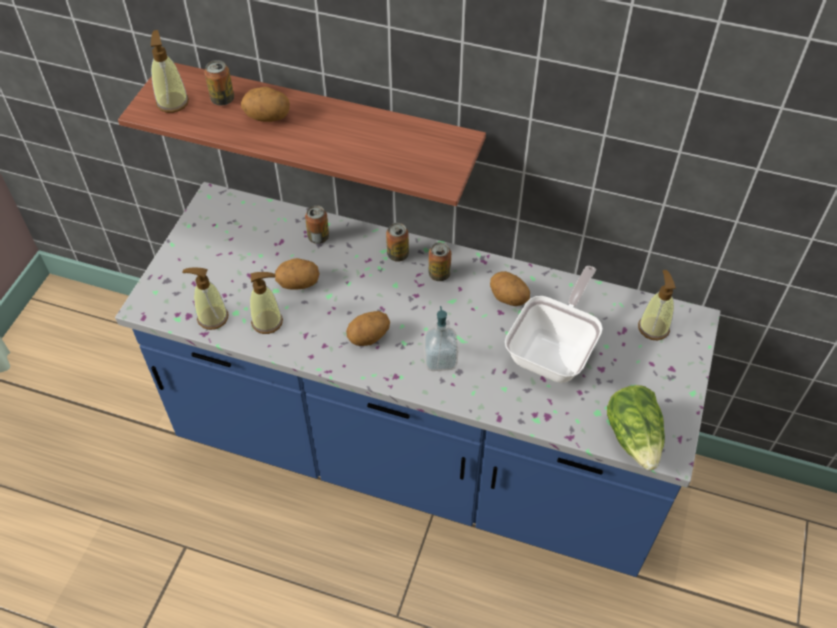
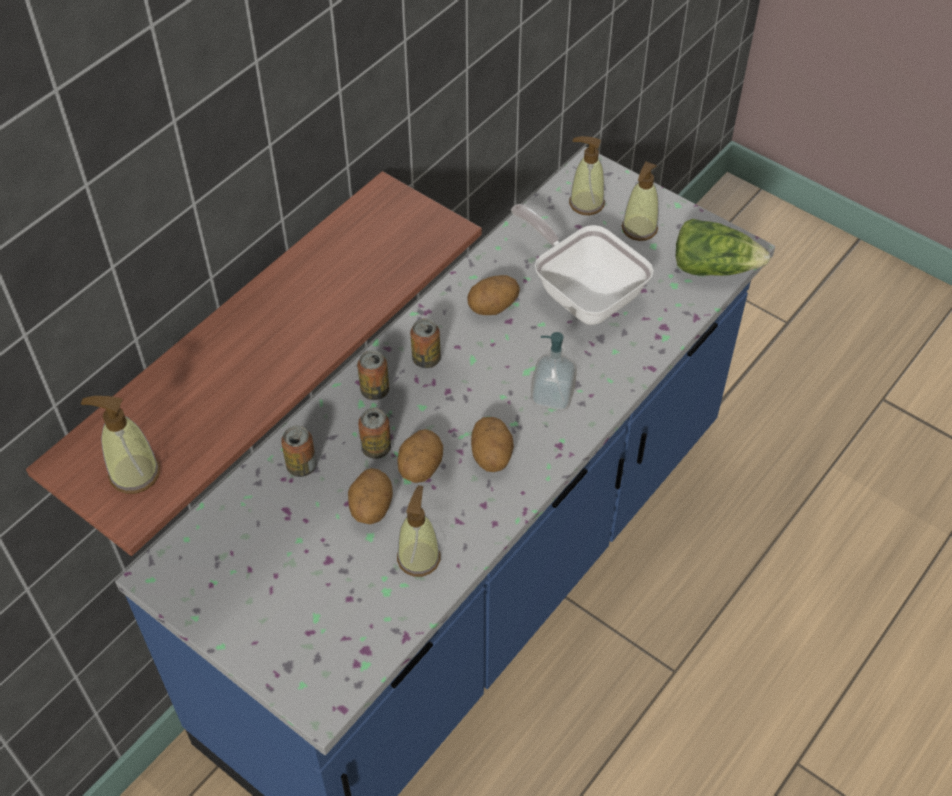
camera: 70 degrees left, 0 degrees up
soap dispenser [182,268,229,330] -> soap dispenser moved to [622,162,659,241]
can [204,60,234,106] -> can moved to [358,408,391,459]
potato [241,87,290,122] -> potato moved to [397,429,443,483]

